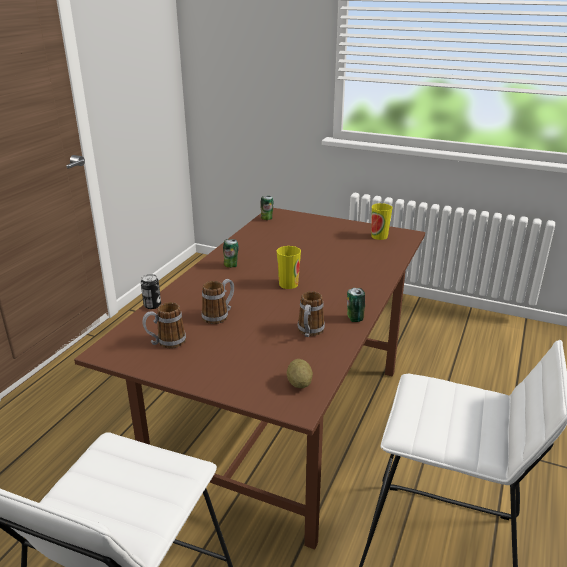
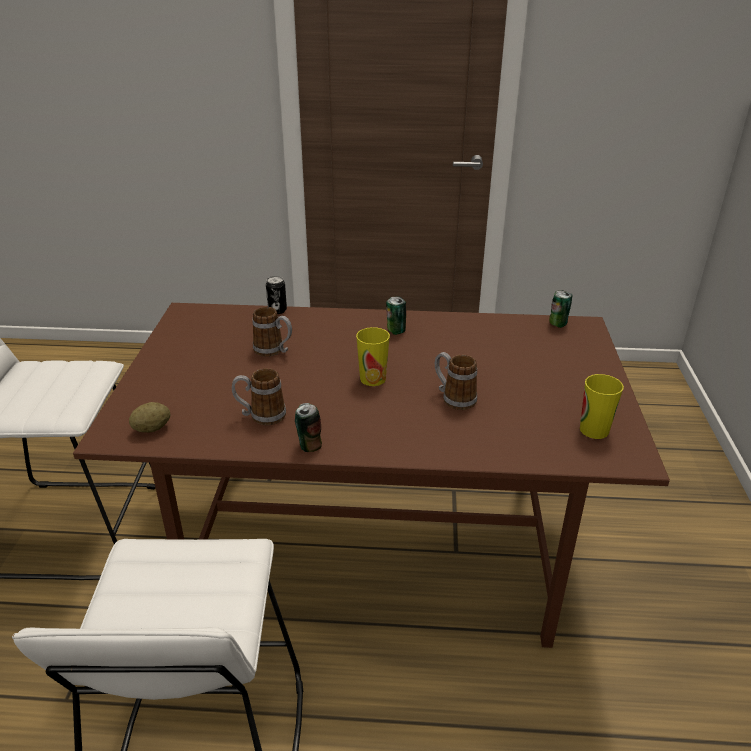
camera: 70 degrees right, 5 degrees up
mug [142,302,186,348] -> mug moved to [435,352,477,410]

